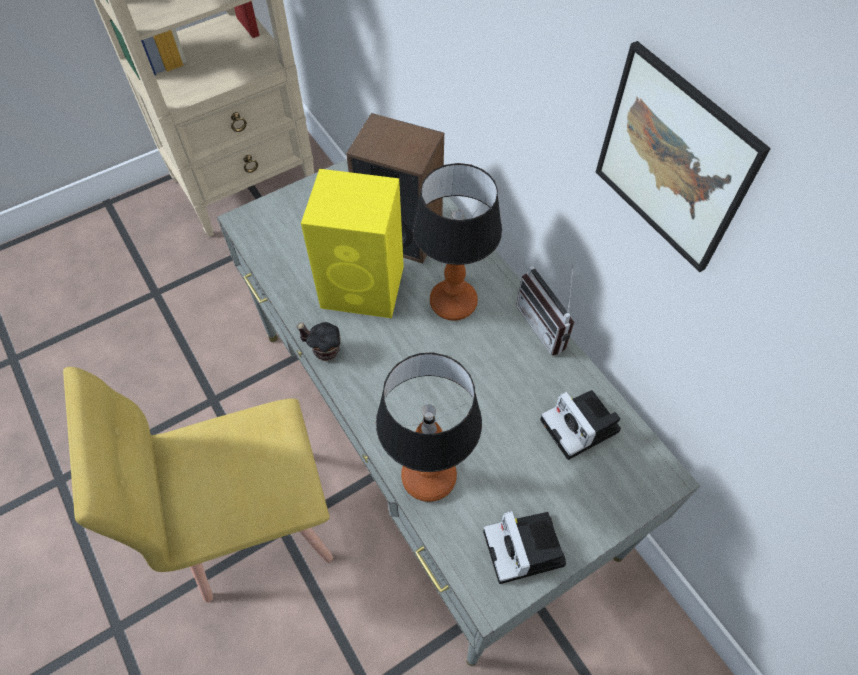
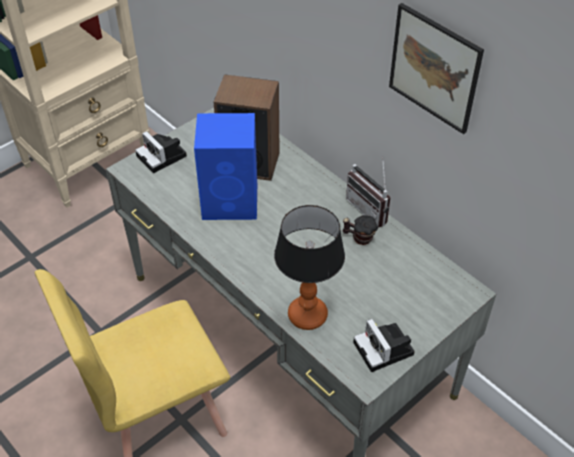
camera: 10 degrees left, 10 degrees down
mug [297,322,341,361] -> mug moved to [342,215,378,245]
yellow speaker [301,169,404,318] -> blue speaker [194,113,257,220]
table lamp [412,163,502,321] -> none
camera [540,390,621,460] -> camera moved to [135,131,187,173]

